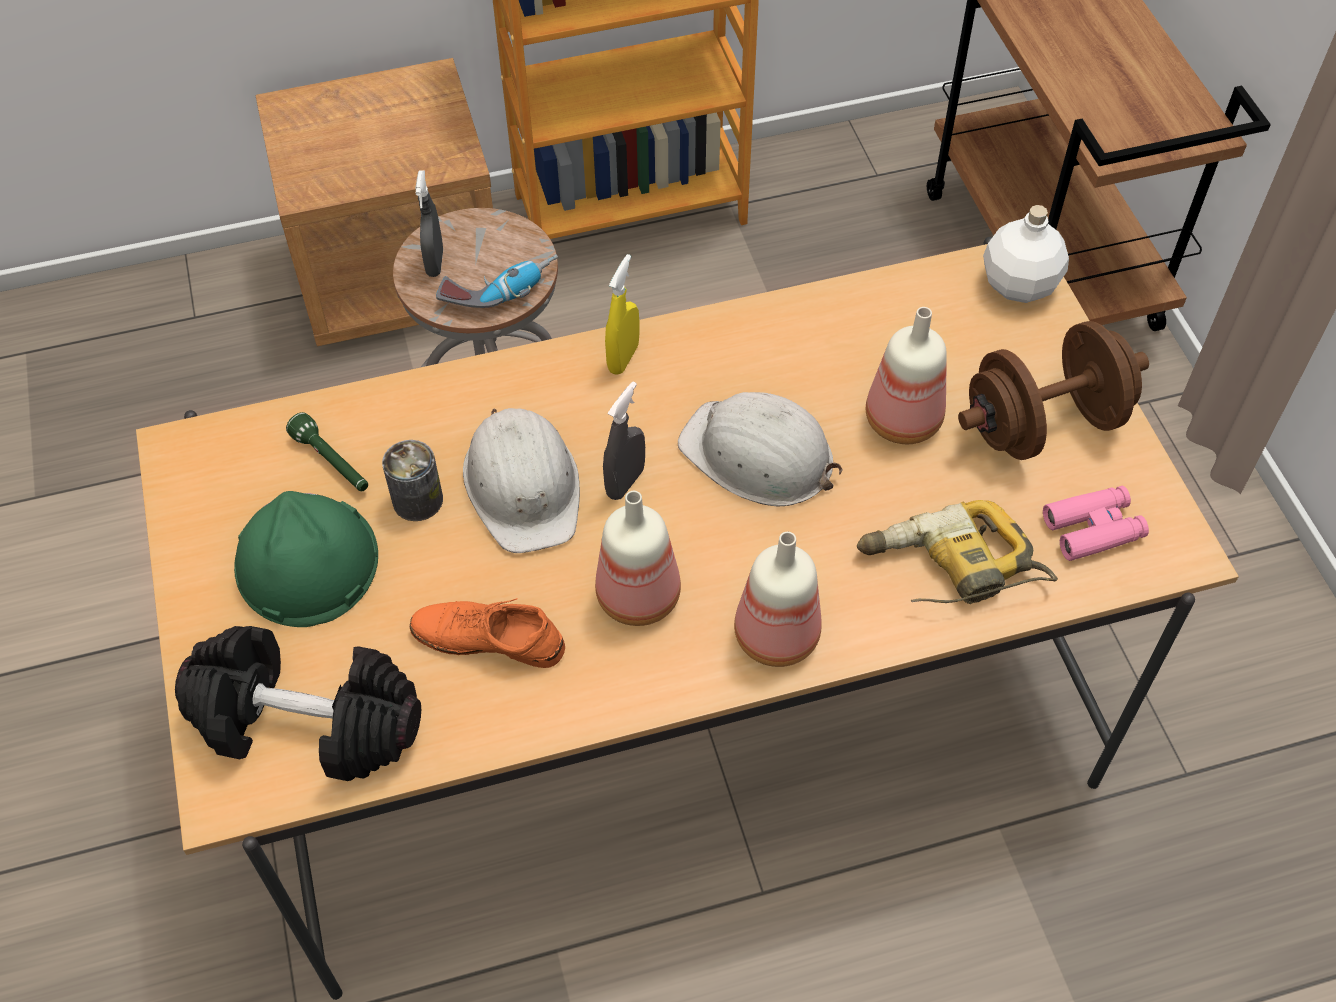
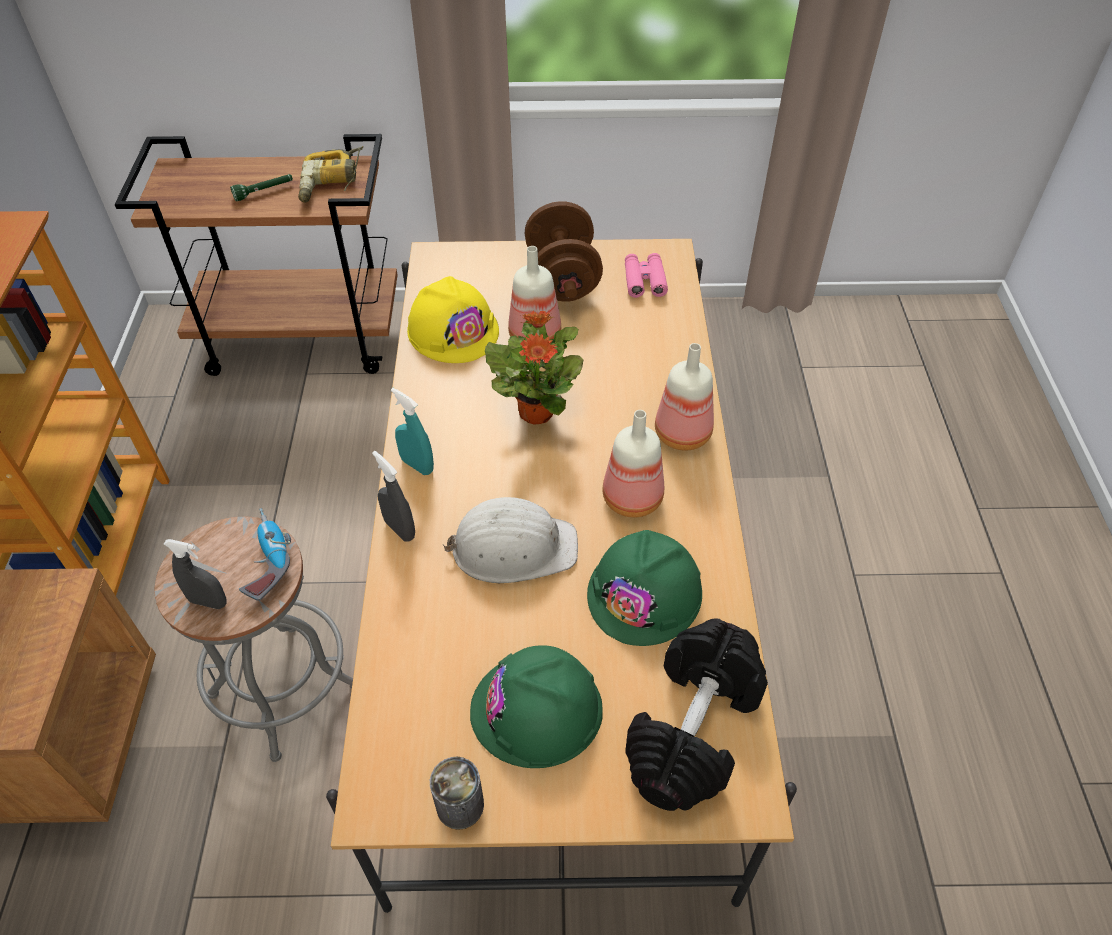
camera: 75 degrees left, 5 degrees down
green flashlight [286,412,368,491] -> green flashlight moved to [230,174,293,201]
can [382,440,443,521] -> can moved to [430,757,484,830]
orange shoe [410,598,565,668] -> green hard hat [587,530,702,646]
grey spray bottle [603,381,645,500] -> grey spray bottle moved to [372,451,415,542]
yellow spray bottle [605,254,639,375] -> turquoise spray bottle [391,388,434,475]
white hard hat [678,392,843,507] -> potted plant [485,311,583,425]
power drill [857,500,1058,604] -> power drill moved to [298,146,363,203]
white bottle [983,205,1069,303] -> none
none -> yellow hard hat [407,276,499,363]

